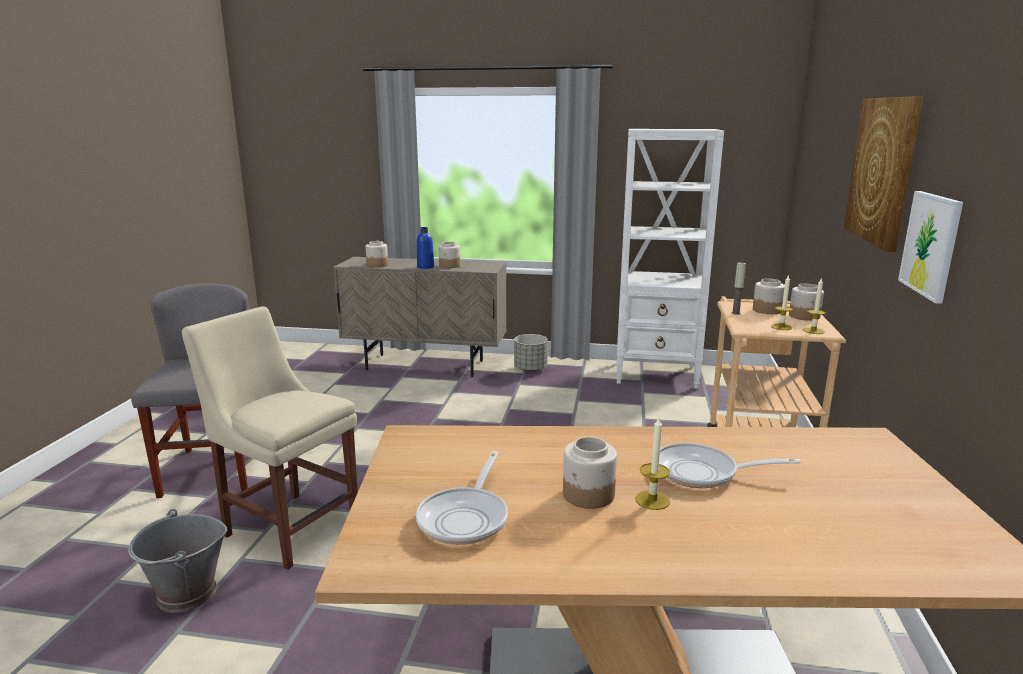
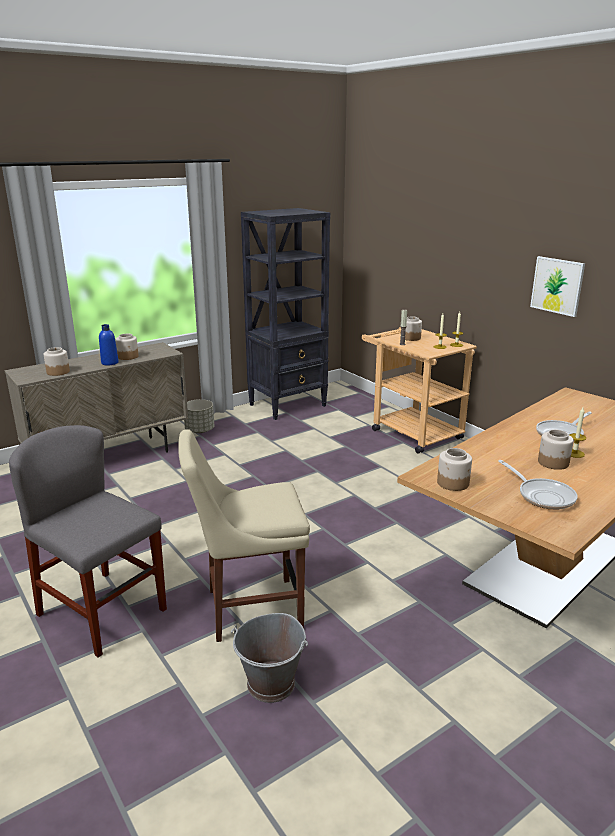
camera: 45 degrees left, 5 degrees up
white bookcase [616,129,724,389] -> black bookcase [241,208,330,420]
jar [789,284,824,321] -> jar moved to [437,448,472,491]
picture [844,96,924,252] -> none

